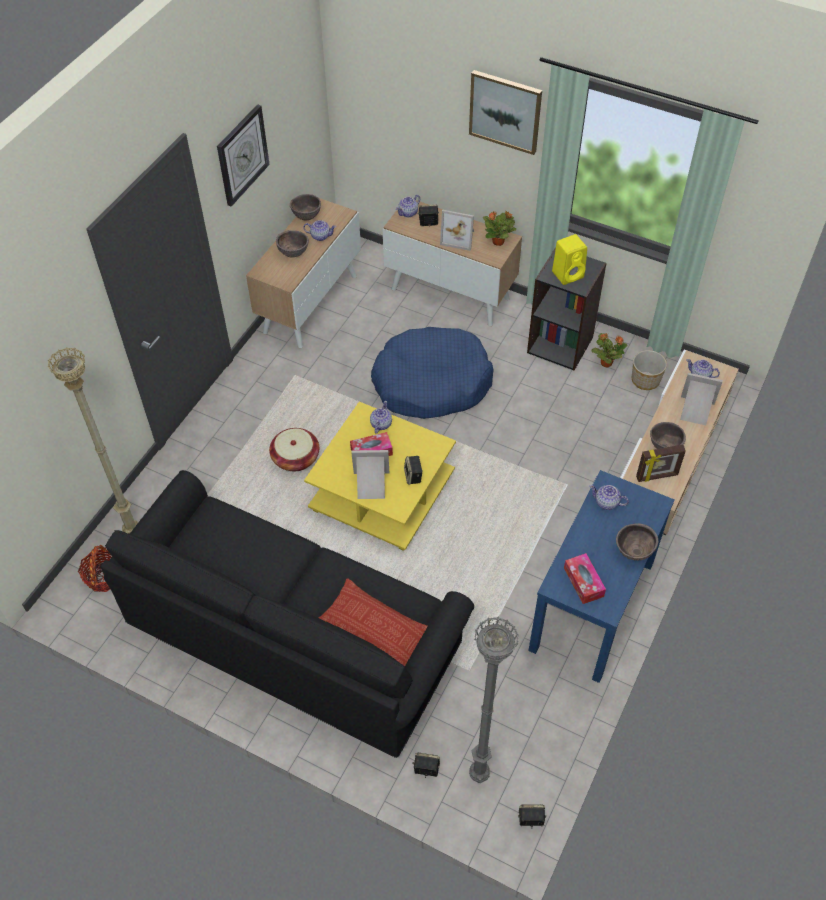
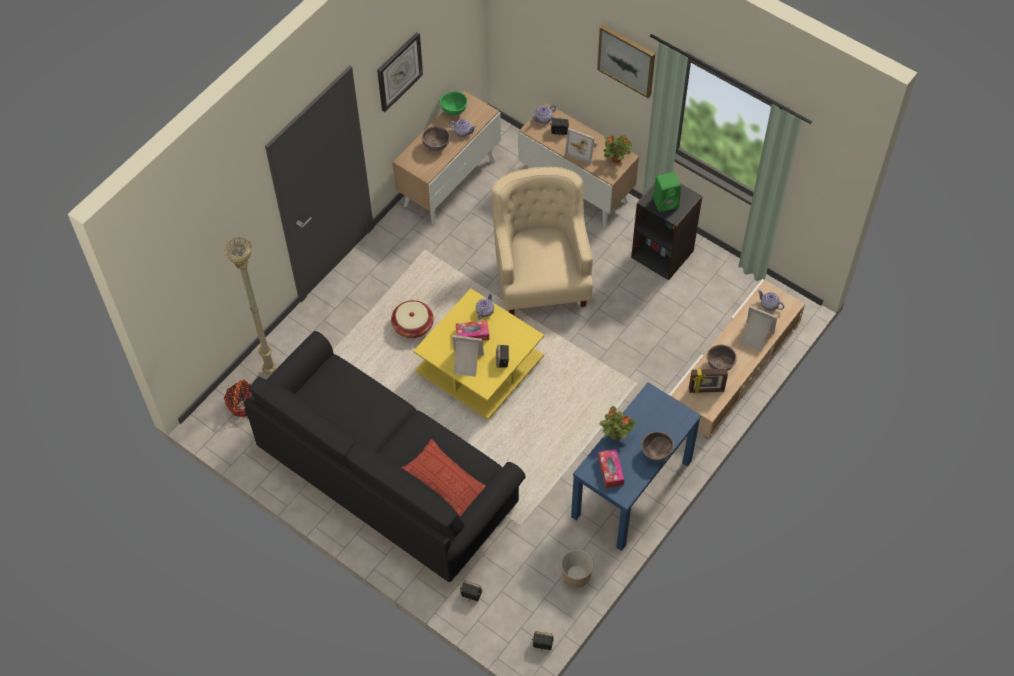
camera: 10 degrees right, 5 degrees up
brown bowl [290,194,321,220] -> green bowl [440,91,467,115]
blue dog bed [371,327,494,419] -> beige armchair [491,167,593,315]
grey floor lamp [469,617,518,783] -> none
yellow speaker [552,234,587,285] -> green speaker [653,172,681,212]
teapot [589,485,629,510] -> none
potted plant [591,333,627,368] -> potted plant moved to [600,406,636,440]
planter [632,350,667,390] -> planter moved to [561,549,594,587]

